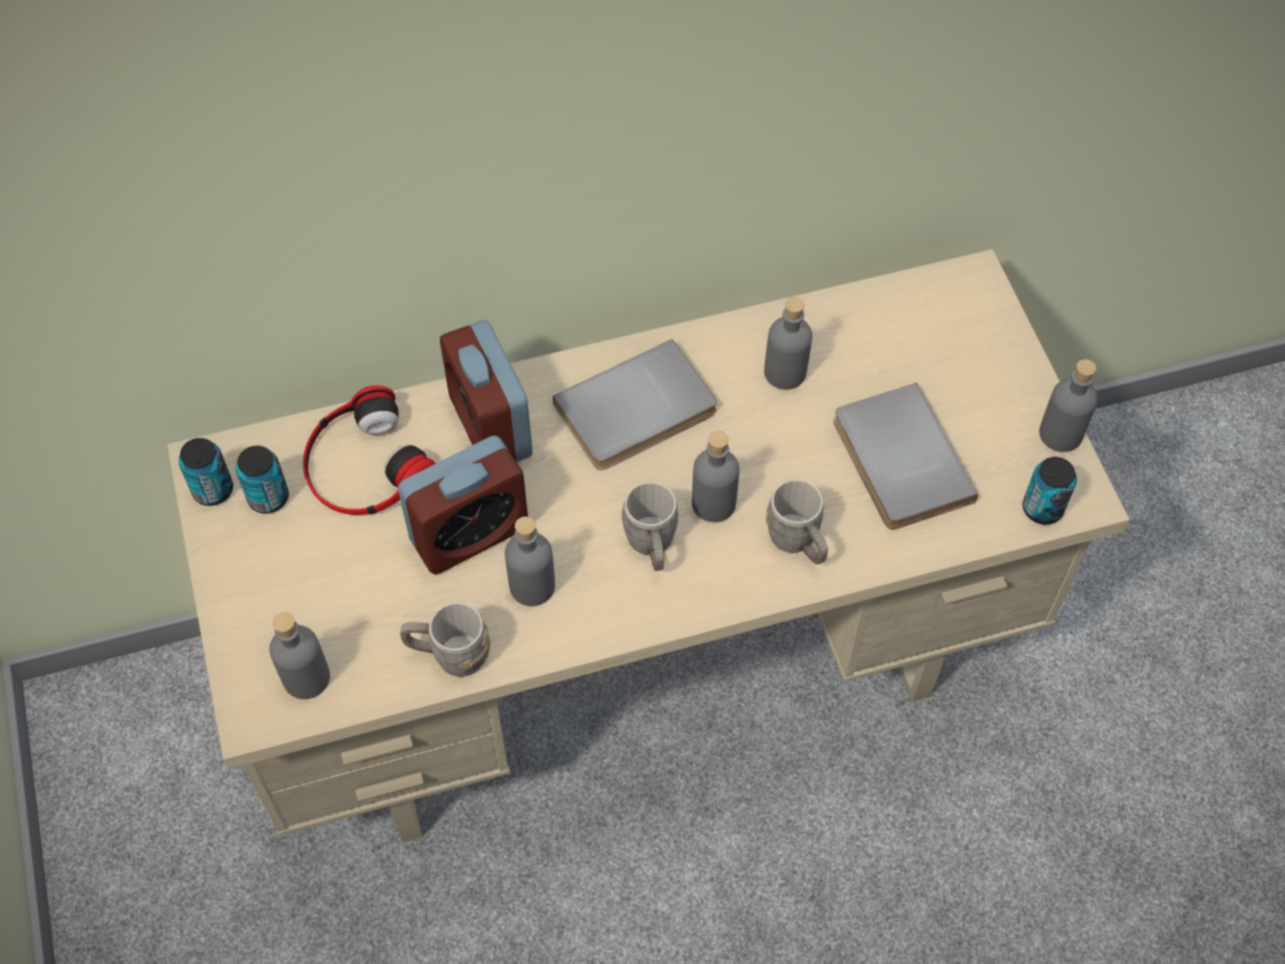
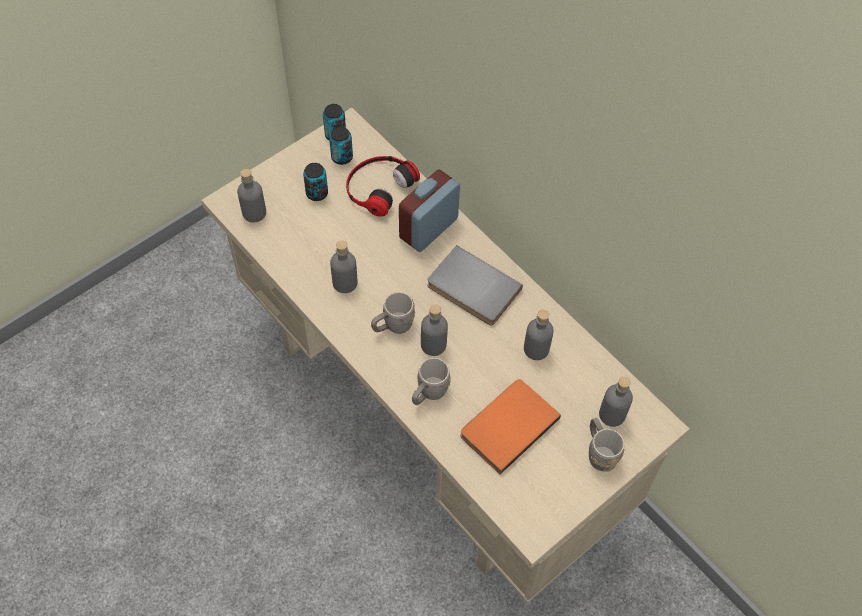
camera: 65 degrees right, 0 degrees up
alarm clock [398,435,528,575] -> none
grey mug [400,602,490,677] -> grey mug moved to [589,418,625,472]
grey book [834,383,978,530] -> orange book [460,379,561,474]
can [1022,457,1077,525] -> can moved to [303,163,328,201]
grey bottle [1039,359,1097,452] -> grey bottle moved to [599,377,633,427]

